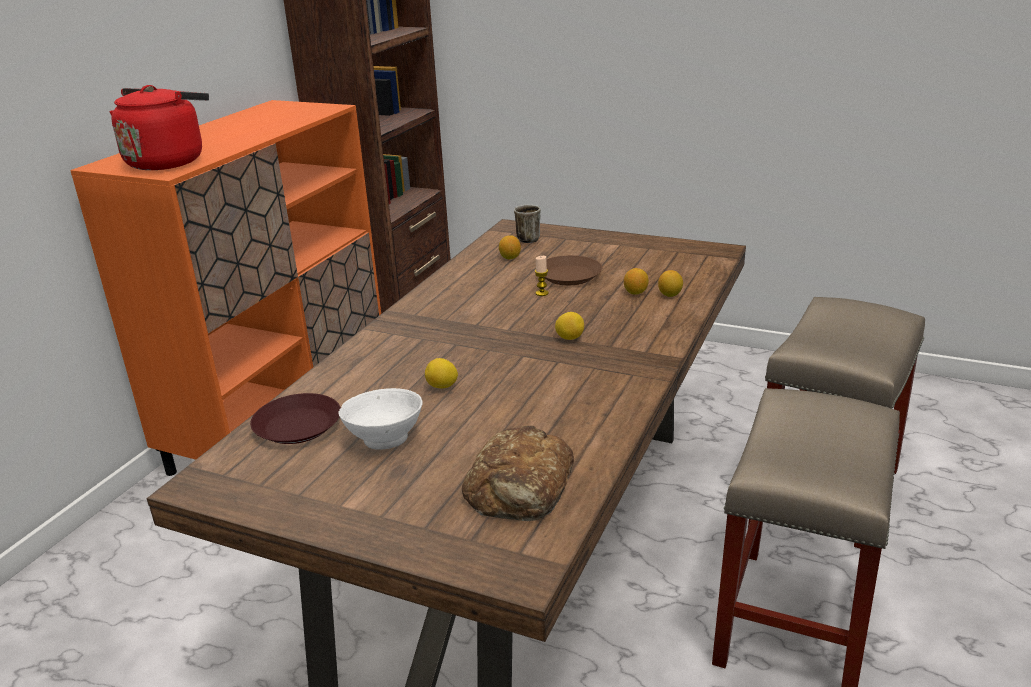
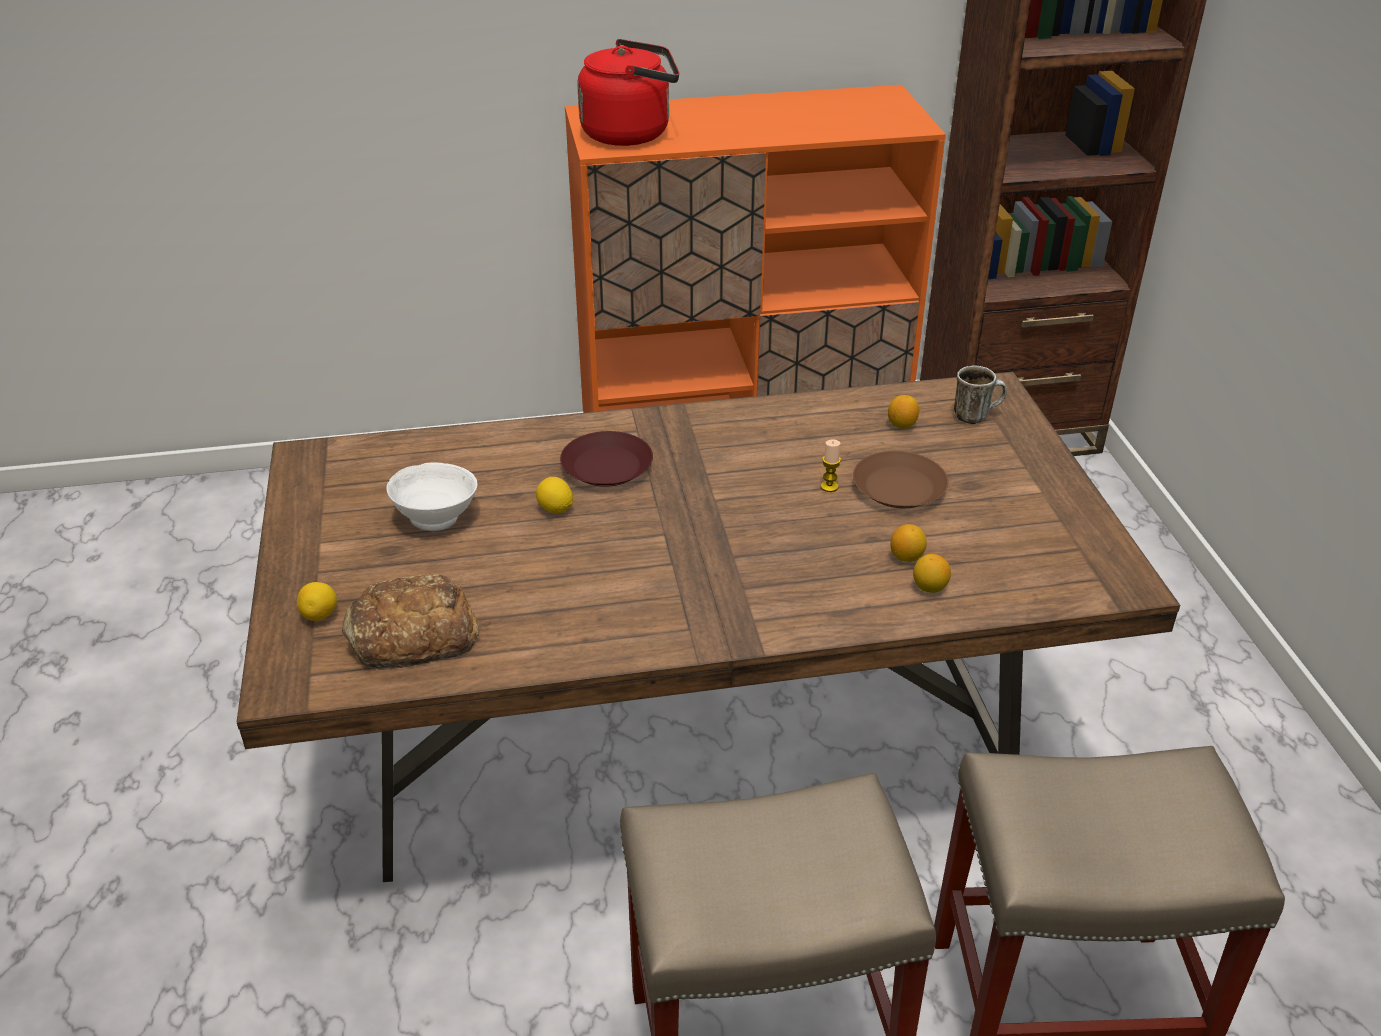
camera: 55 degrees right, 10 degrees up
brown plate [250,393,341,444] -> brown plate moved to [560,431,653,487]
lemon [555,312,584,340] -> lemon moved to [297,582,337,621]

